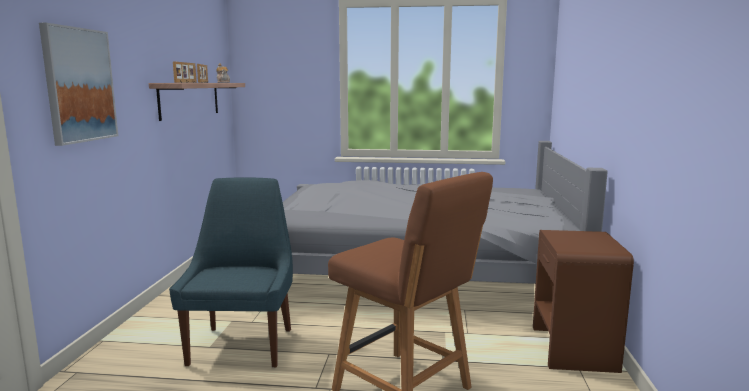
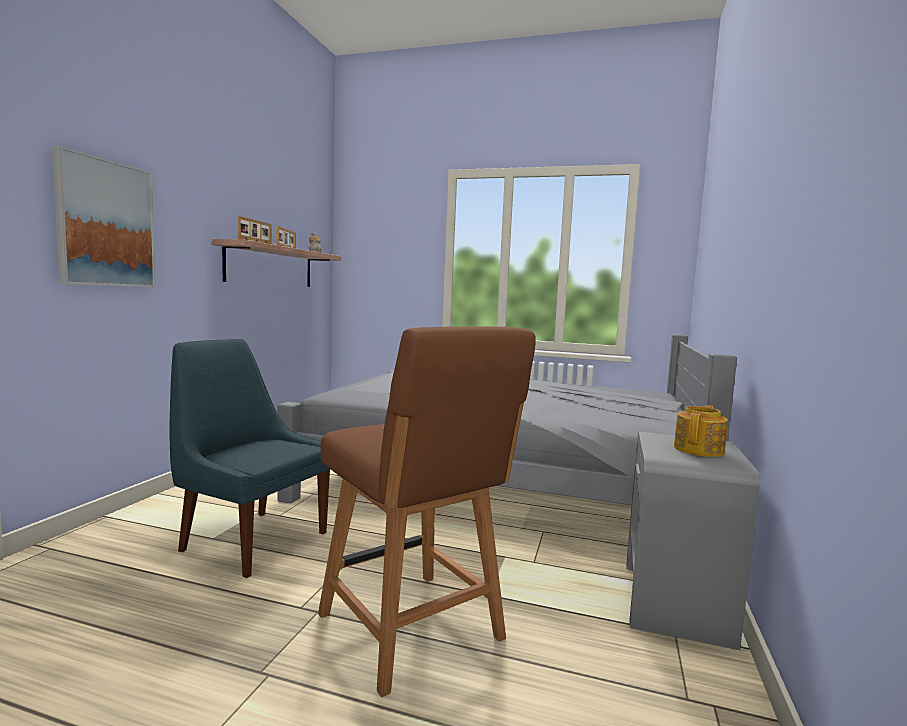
camera: 10 degrees right, 5 degrees down
blue chair [169,178,293,368] -> blue chair turned 75 degrees counterclockwise [169,339,330,578]
brown nightstand [533,230,634,373] -> grey nightstand [626,432,760,650]
none -> teapot [674,405,728,457]

